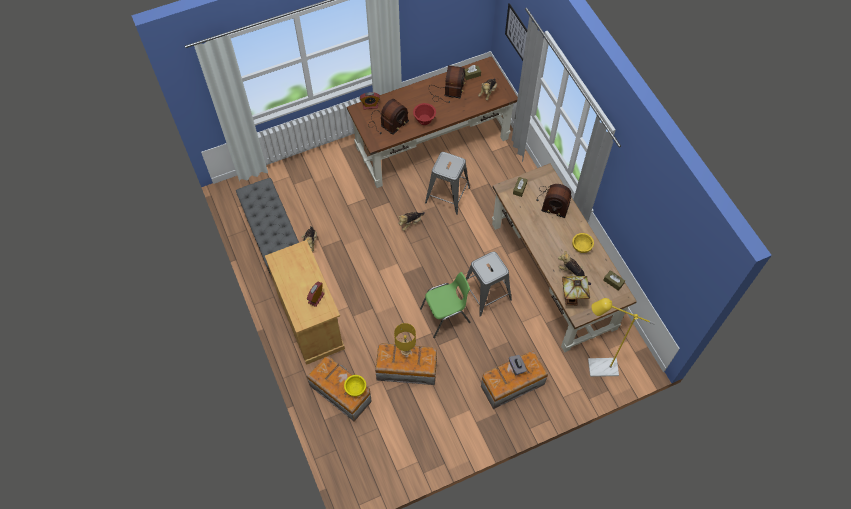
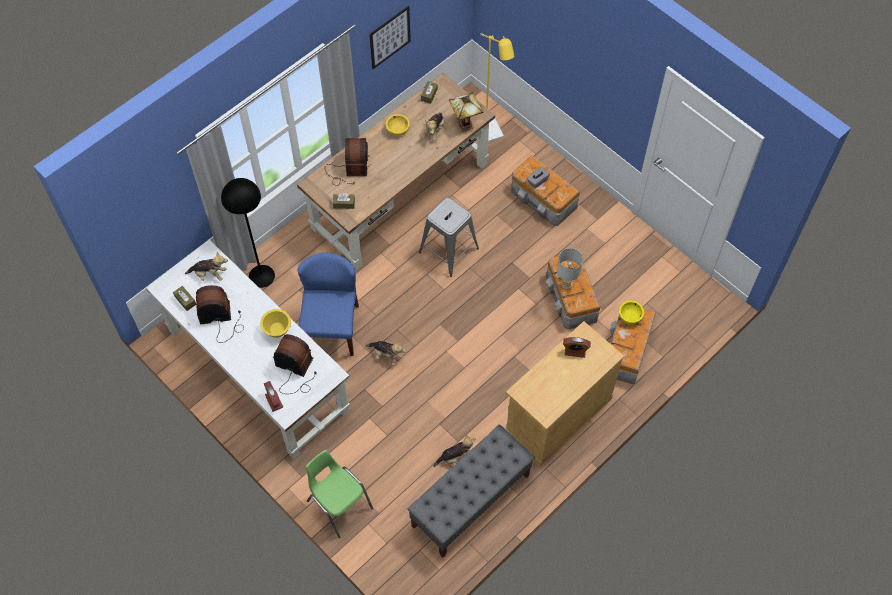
camera: 110 degrees left, 0 degrees up
brown desk [347,56,518,188] -> white desk [146,240,350,459]
yellow table lamp [394,323,416,356] -> grey table lamp [557,248,583,290]
red bowl [413,103,436,125] -> yellow bowl [260,309,291,338]
green chair [420,272,470,338] -> green chair moved to [306,450,373,538]
grey stool [425,152,470,215] -> blue chair [298,253,359,356]
picture [505,3,527,61] -> picture moved to [369,6,411,69]
none -> black floor lamp [221,178,275,288]

